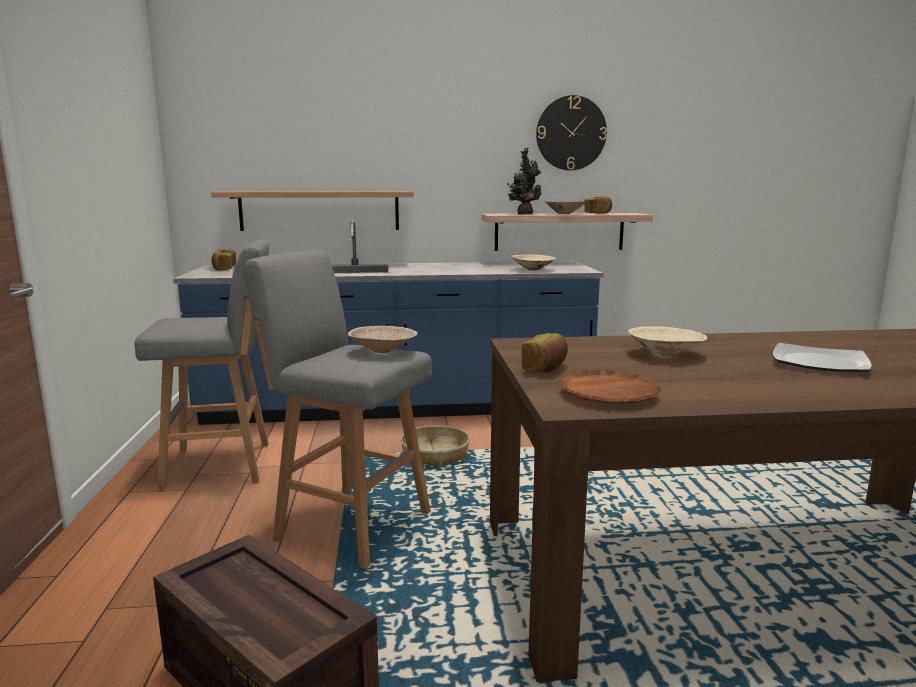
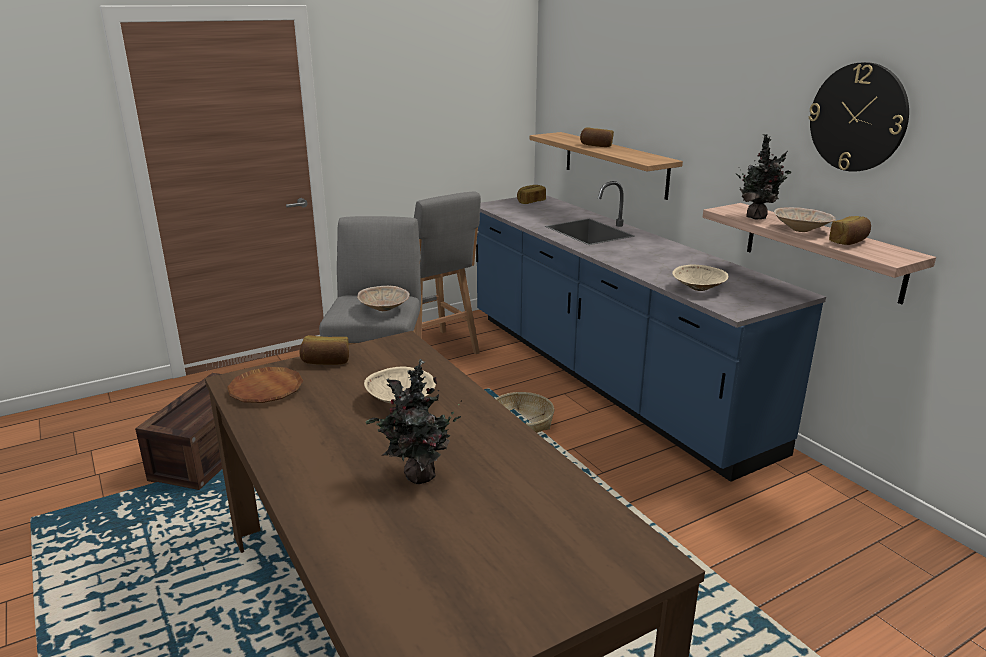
camera: 65 degrees right, 10 degrees up
plate [773,343,872,372] -> potted plant [366,359,462,484]
none -> bread [580,127,614,147]

